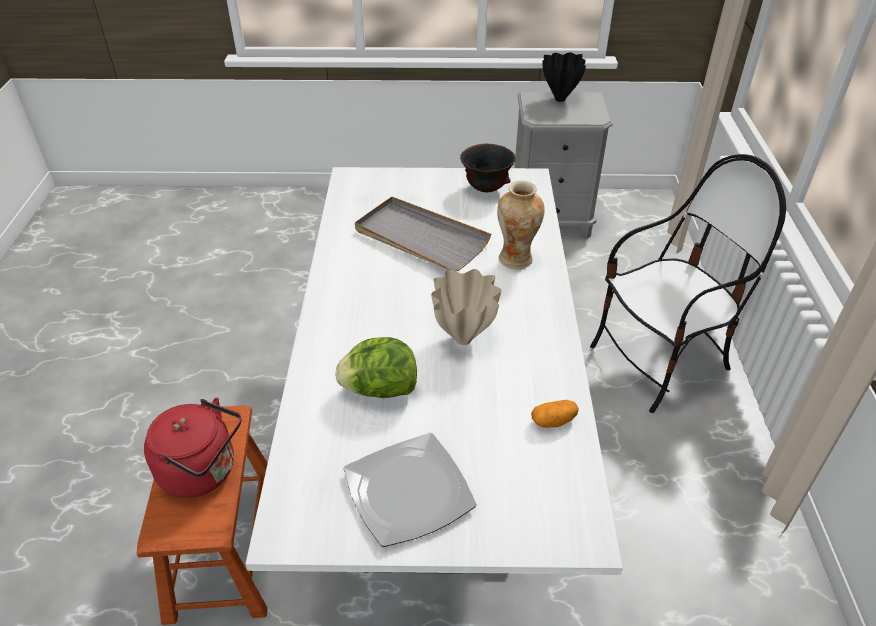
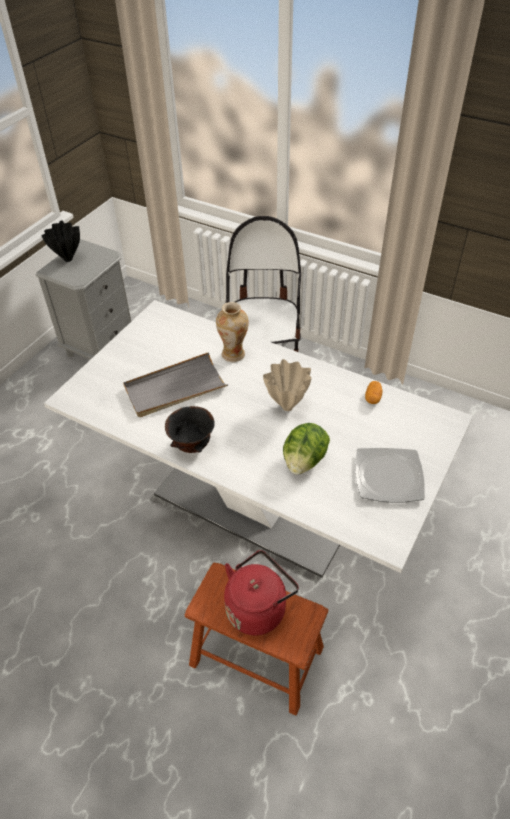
camera: 60 degrees left, 5 degrees up
black bowl [460,144,516,192] -> black bowl moved to [165,406,215,453]

